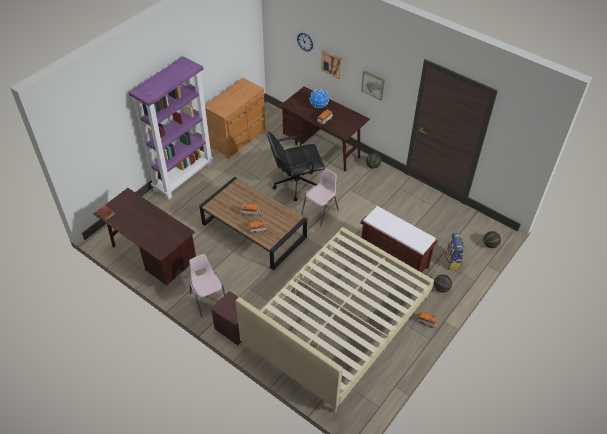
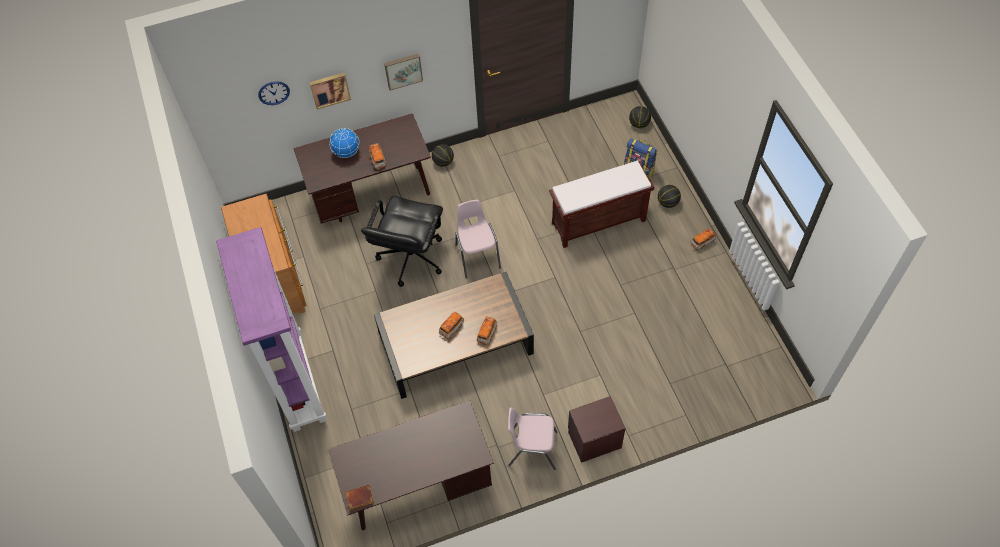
camera: 55 degrees left, 10 degrees up
beige bed [236,227,434,413] -> none

